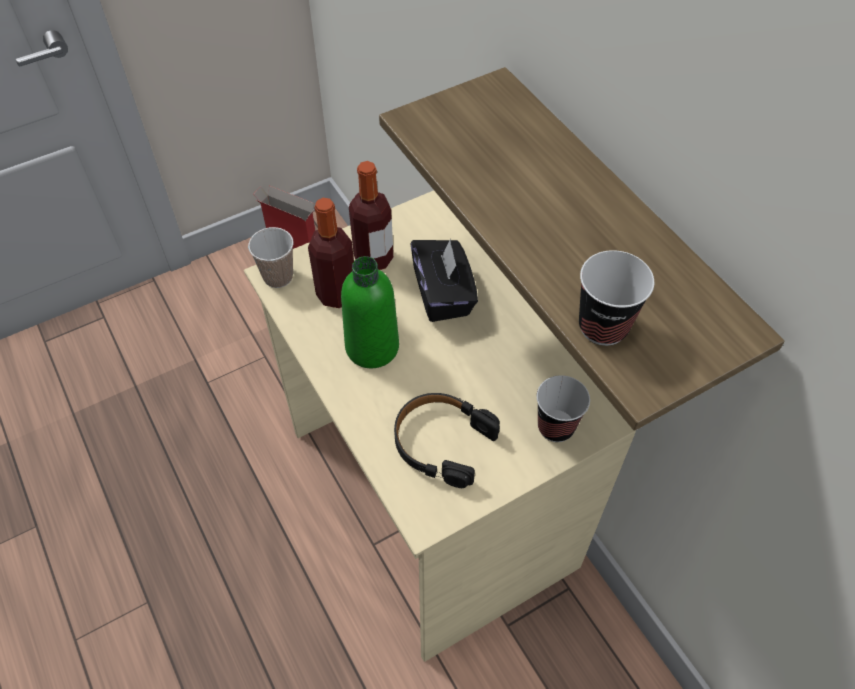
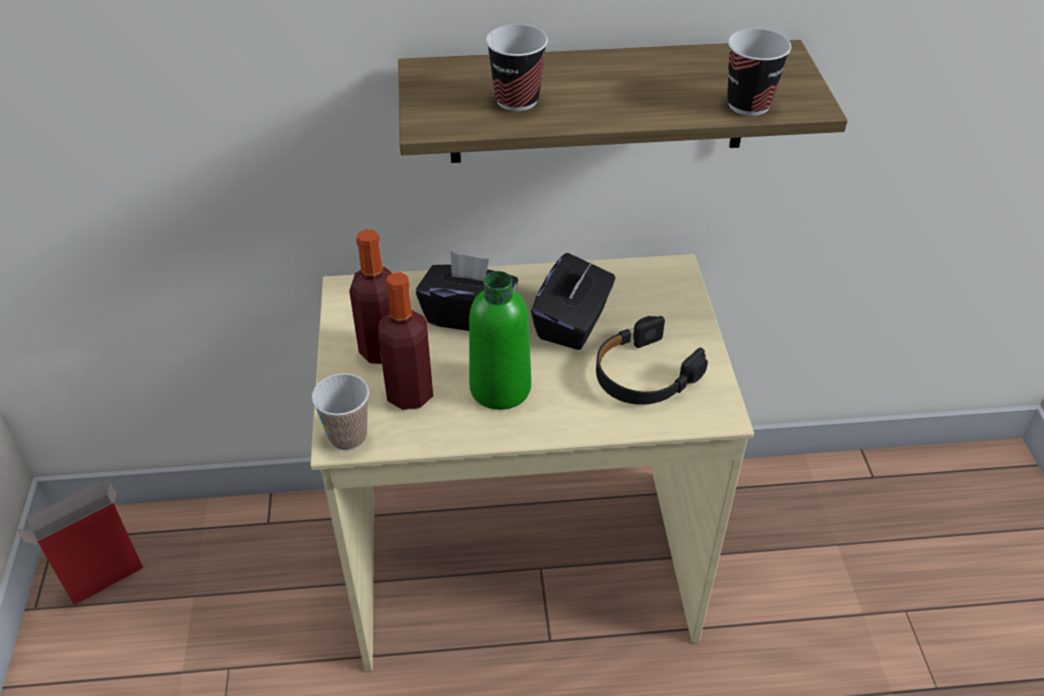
camera: 65 degrees left, 10 degrees down
cup [537,375,590,442] -> cup moved to [486,25,548,111]
none -> black tissue box [531,253,615,350]

